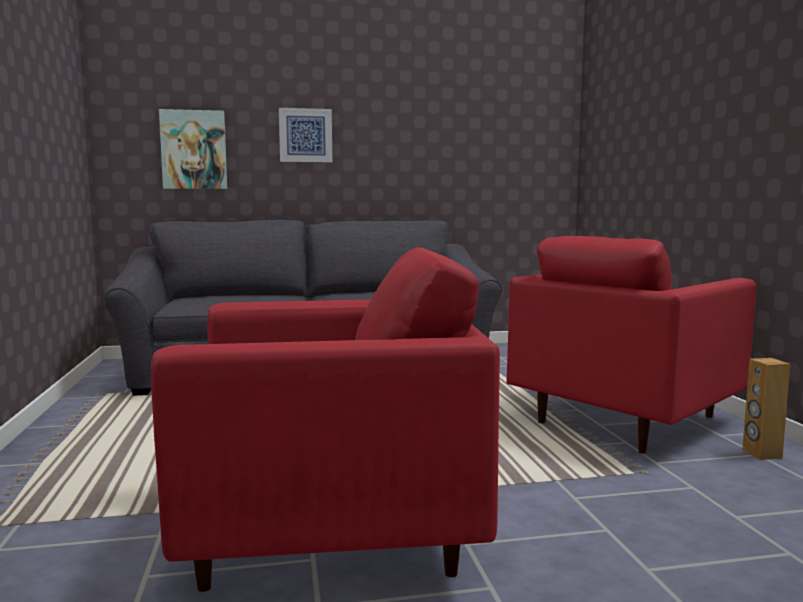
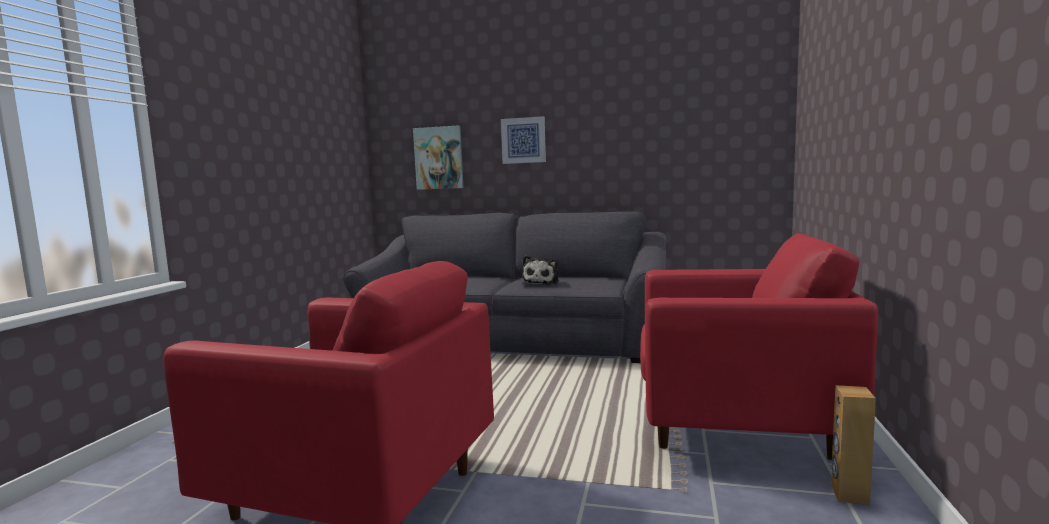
camera: 25 degrees right, 0 degrees up
red armchair [507,236,756,454] -> red armchair turned 150 degrees counterclockwise [640,233,878,460]
none -> plush toy [522,255,559,285]

